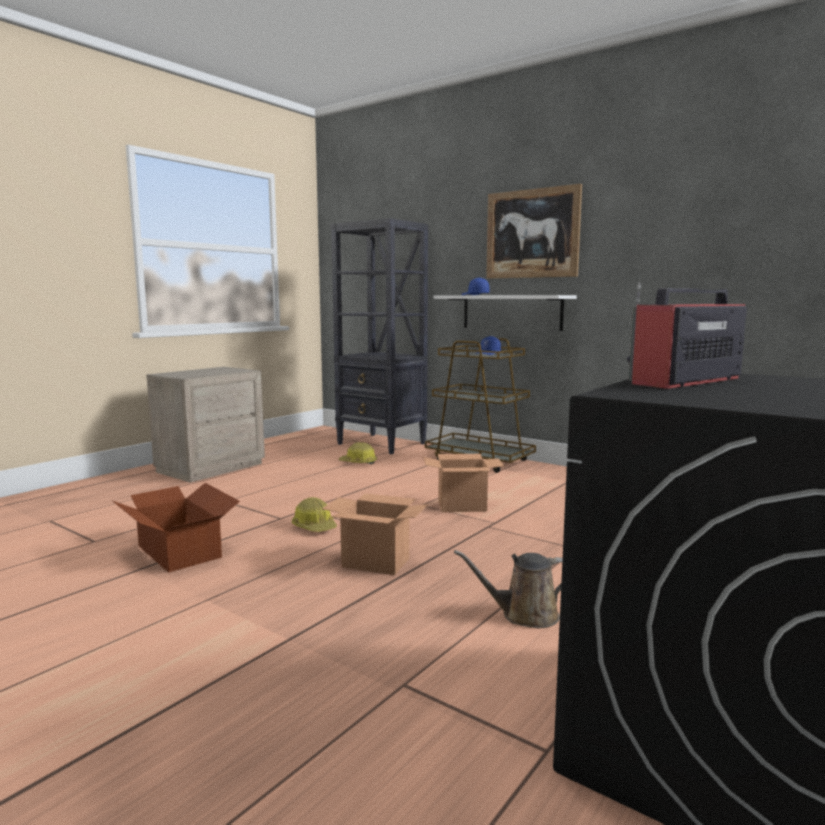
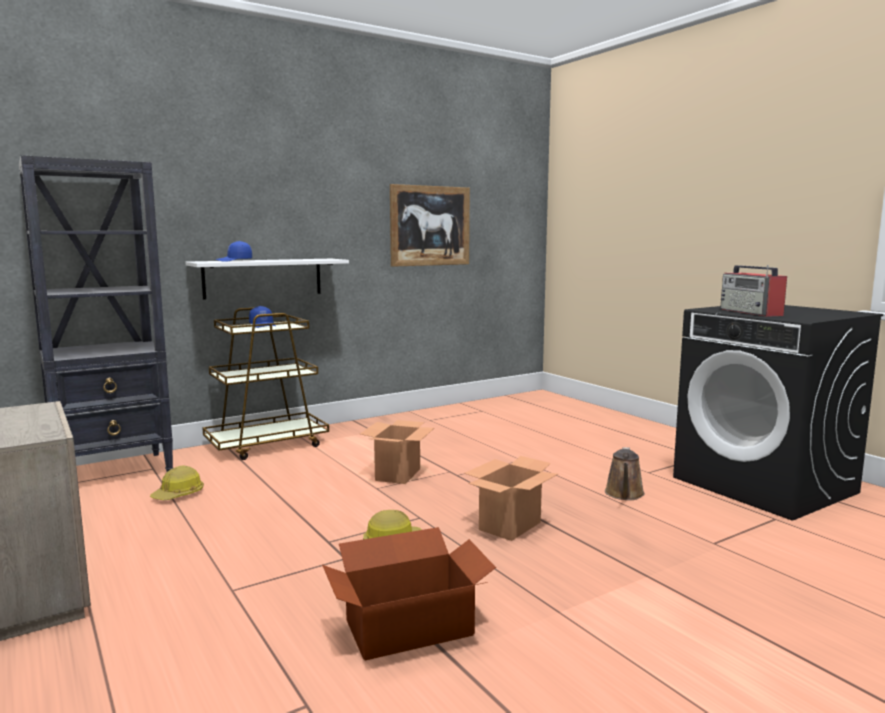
camera: 70 degrees left, 0 degrees up
picture [486,184,582,279] -> picture moved to [390,184,470,267]

